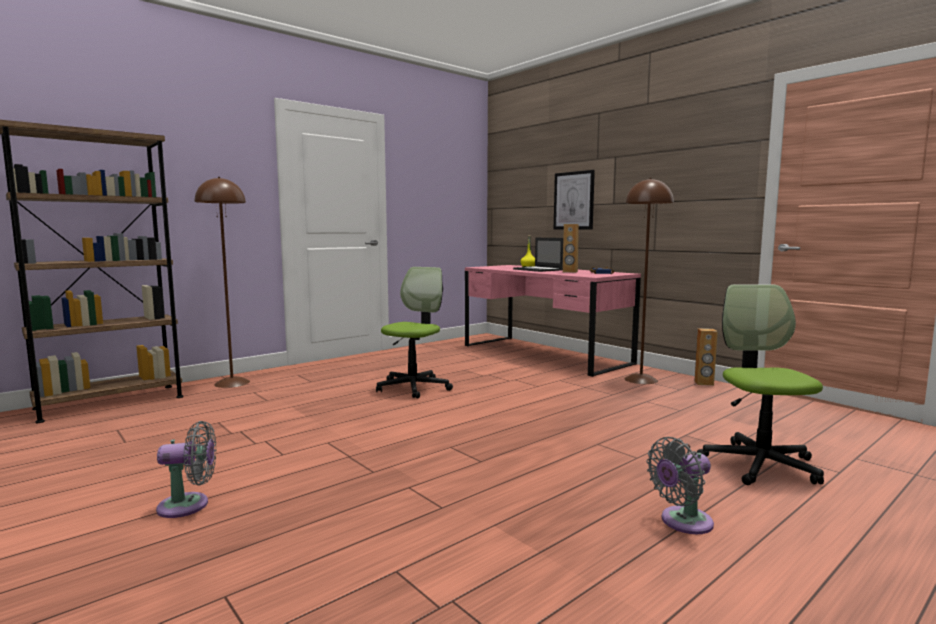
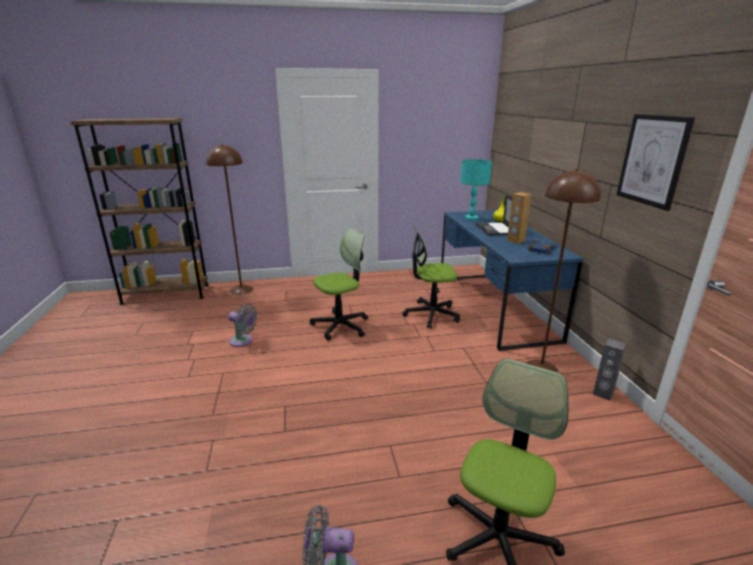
camera: 30 degrees right, 15 degrees up
grey fan [156,421,216,518] -> grey fan moved to [228,304,257,347]
pink desk [465,265,641,377] -> blue desk [441,210,584,351]
picture [554,170,595,230] -> picture moved to [617,114,695,211]
brown speaker [695,328,718,386] -> grey speaker [593,339,626,401]
none -> office chair [402,225,460,329]
none -> turquoise table lamp [460,159,492,221]

